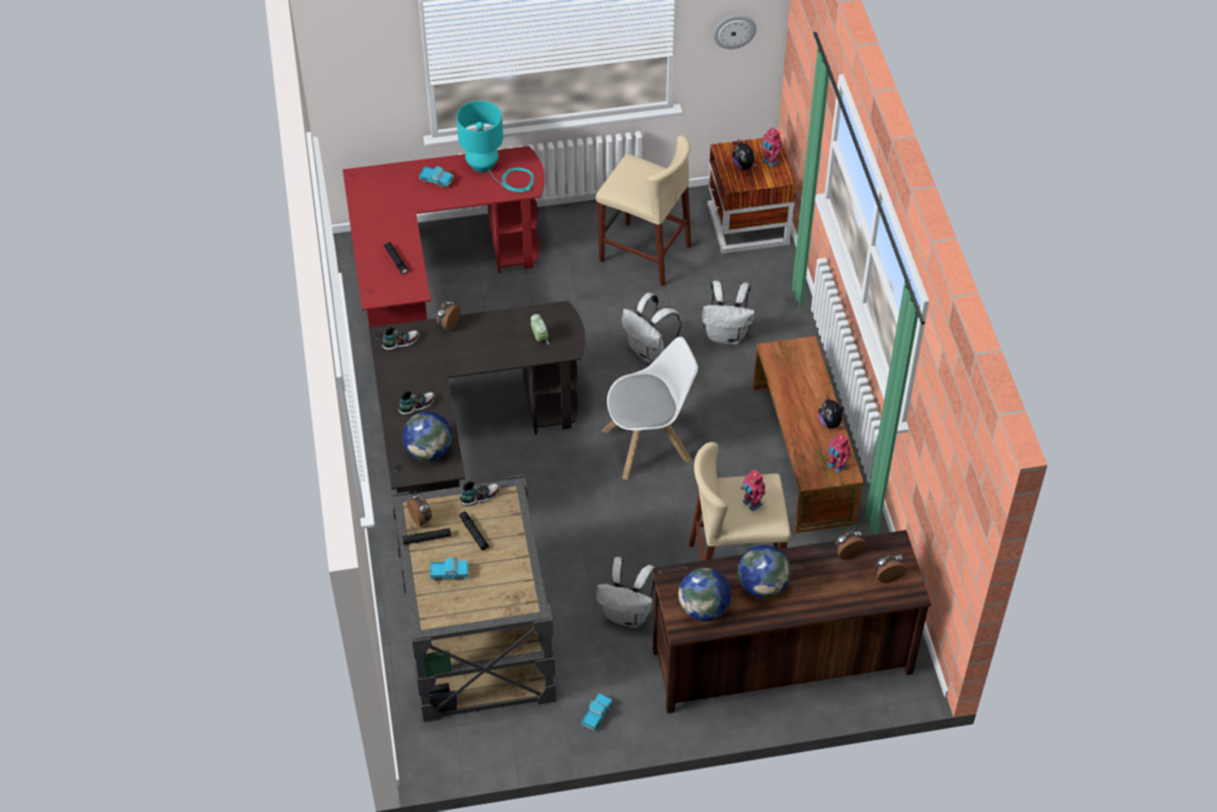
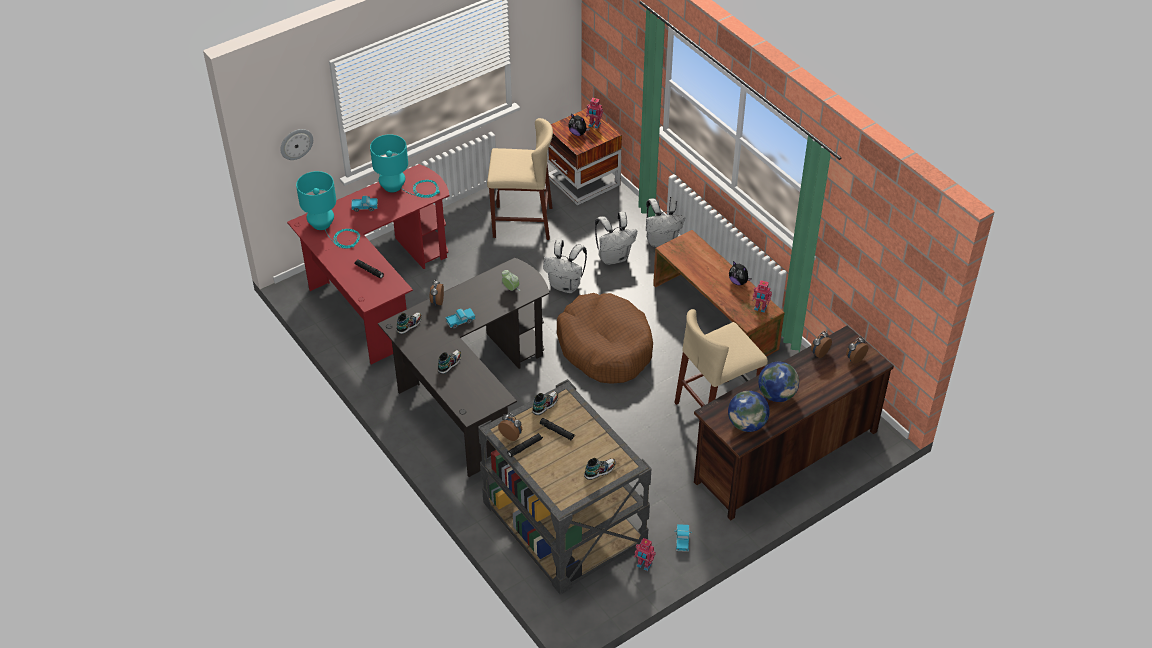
camera: 25 degrees left, 5 degrees down
globe [402,412,452,461] -> none
toy truck [430,558,469,581] -> toy truck moved to [446,308,476,329]
white backpack [596,557,655,628] -> white backpack moved to [646,197,685,247]
chair [602,337,698,480] -> brown dog bed [557,293,653,384]
wall clock [713,15,757,49] -> wall clock moved to [280,129,313,160]
toy robot [740,469,766,511] -> toy robot moved to [634,538,656,571]
none -> turquoise table lamp [296,171,360,248]
none -> shoe [584,458,616,480]

